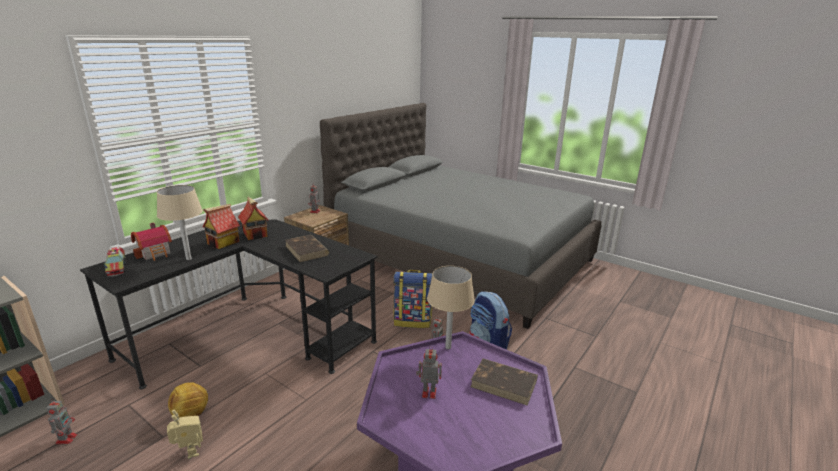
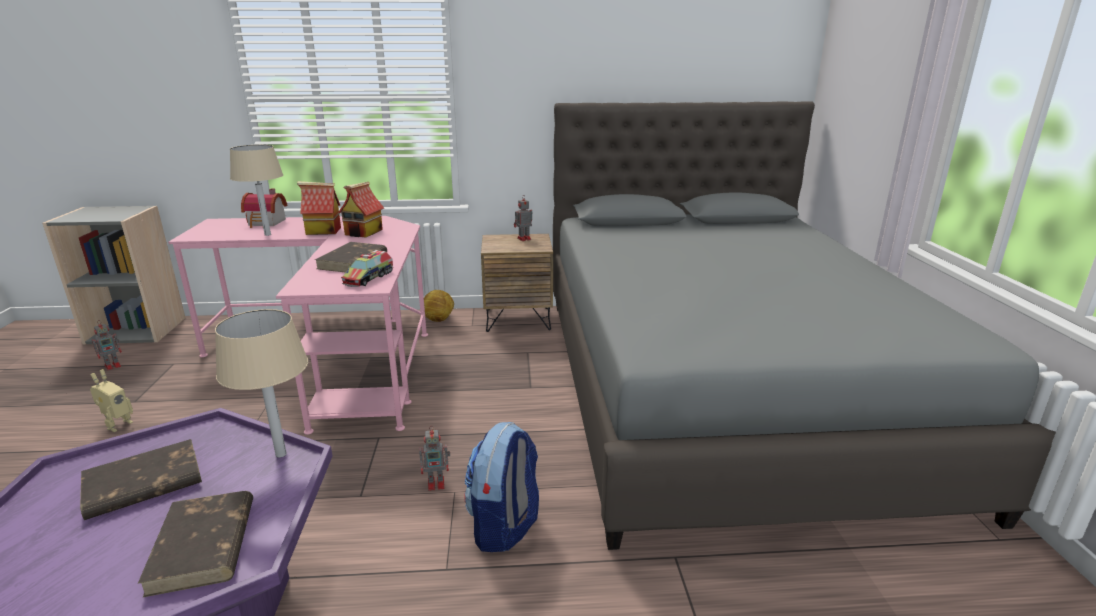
camera: 50 degrees right, 0 degrees up
black desk [80,219,377,389] -> pink desk [168,216,428,435]
toy truck [104,247,126,277] -> toy truck moved to [341,250,393,287]
football [168,382,208,418] -> football moved to [424,290,454,322]
backpack [393,270,433,328] -> none
toy robot [416,346,442,399] -> brown book [80,439,202,520]

